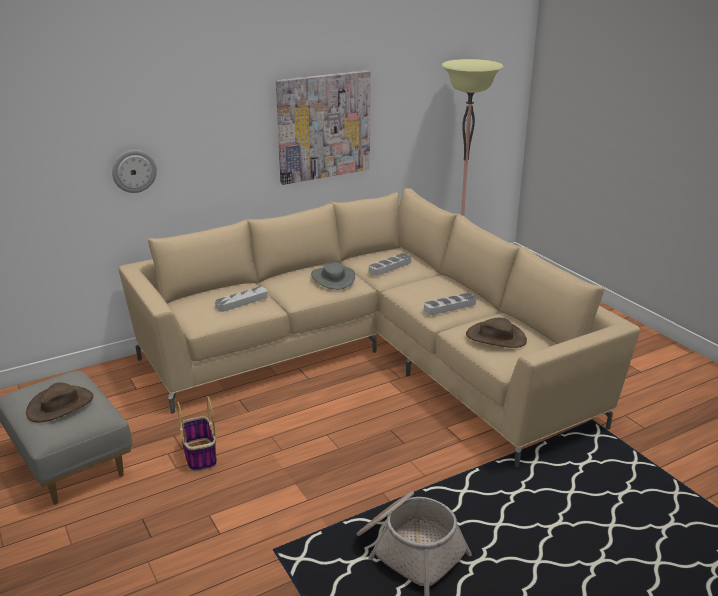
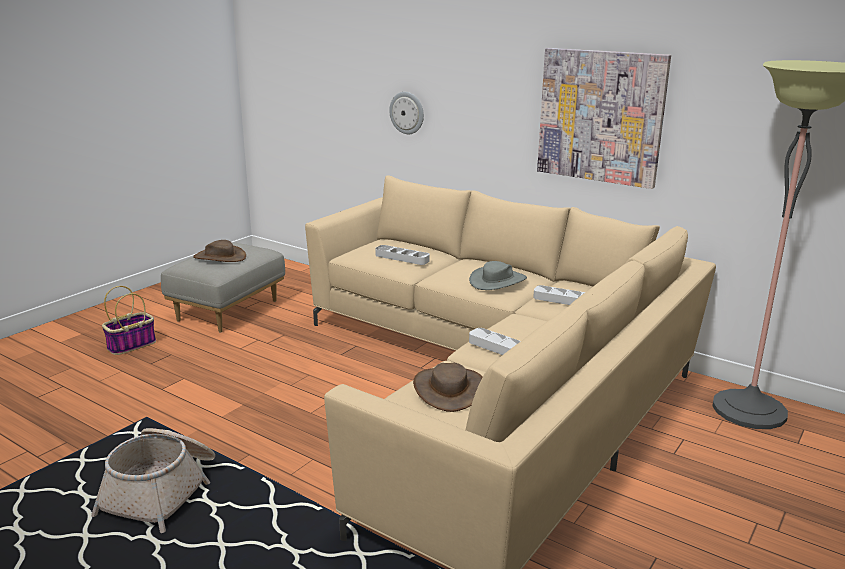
camera: 65 degrees right, 5 degrees down
basket [177,396,217,471] -> basket moved to [102,286,156,355]

